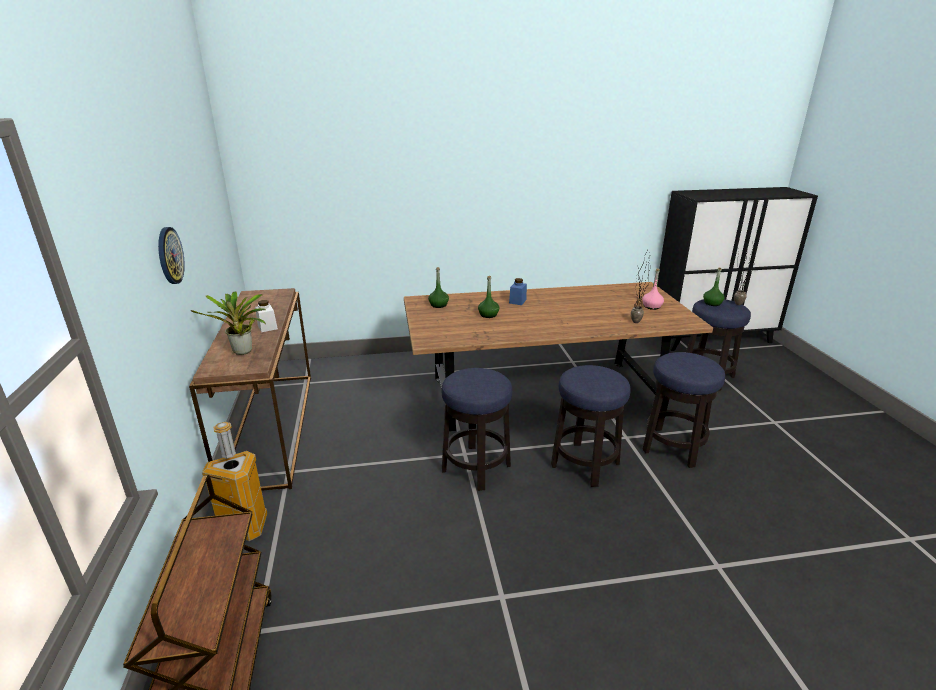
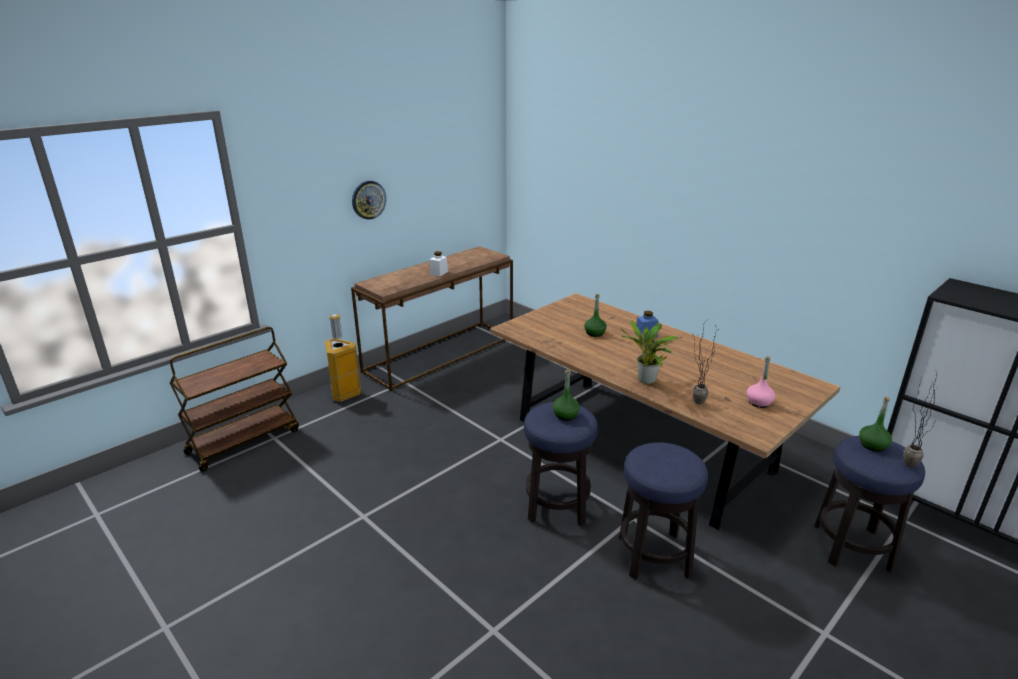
camera: 55 degrees right, 0 degrees up
potted plant [191,292,266,355] -> potted plant moved to [620,320,681,384]
green bottle [428,267,449,308] -> green bottle moved to [553,370,580,421]
stool [442,368,512,491] -> none

